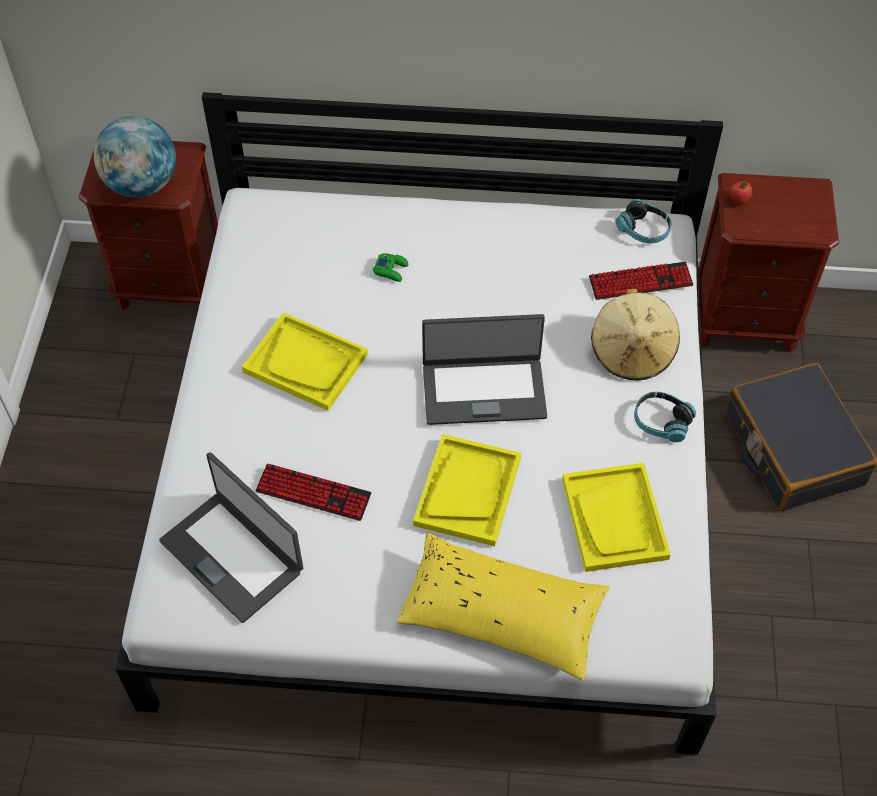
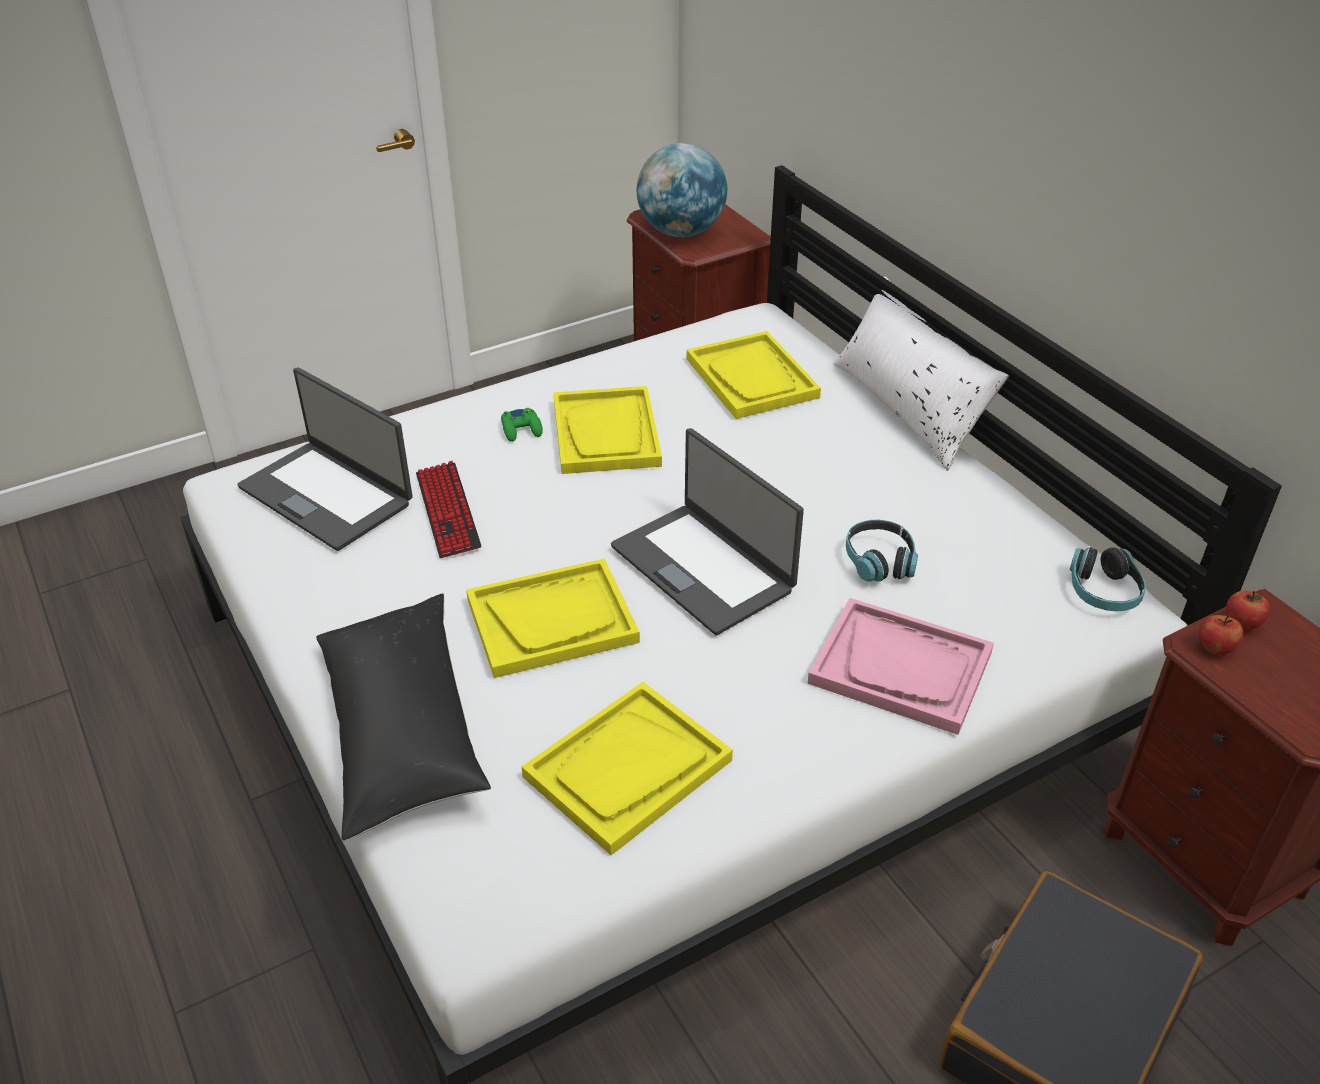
camera: 55 degrees right, 15 degrees down
laptop [159,452,303,623] -> laptop turned 60 degrees counterclockwise [237,367,413,551]
green game controller [373,253,408,282] -> green game controller moved to [501,408,543,442]
yellow pillow [397,533,610,680] -> black pillow [316,593,491,841]
keyboard [589,262,693,300] -> none
beige hat [591,288,680,381] -> pink tray [808,598,994,735]
headphones [634,392,696,442] -> headphones moved to [846,520,918,582]
none -> yellow tray [687,331,821,419]
none -> white pillow [834,277,1009,471]
none -> apple [1199,615,1243,655]

